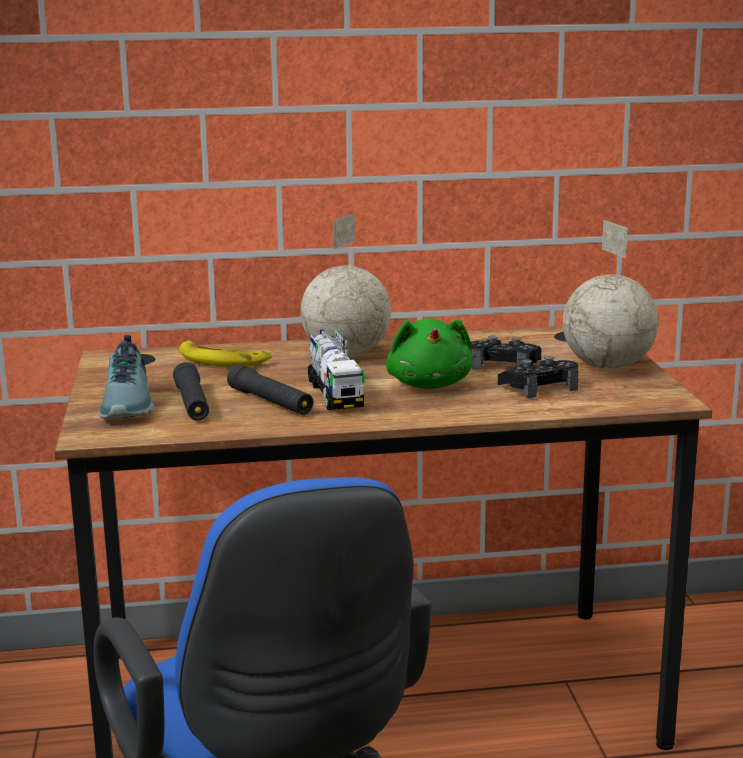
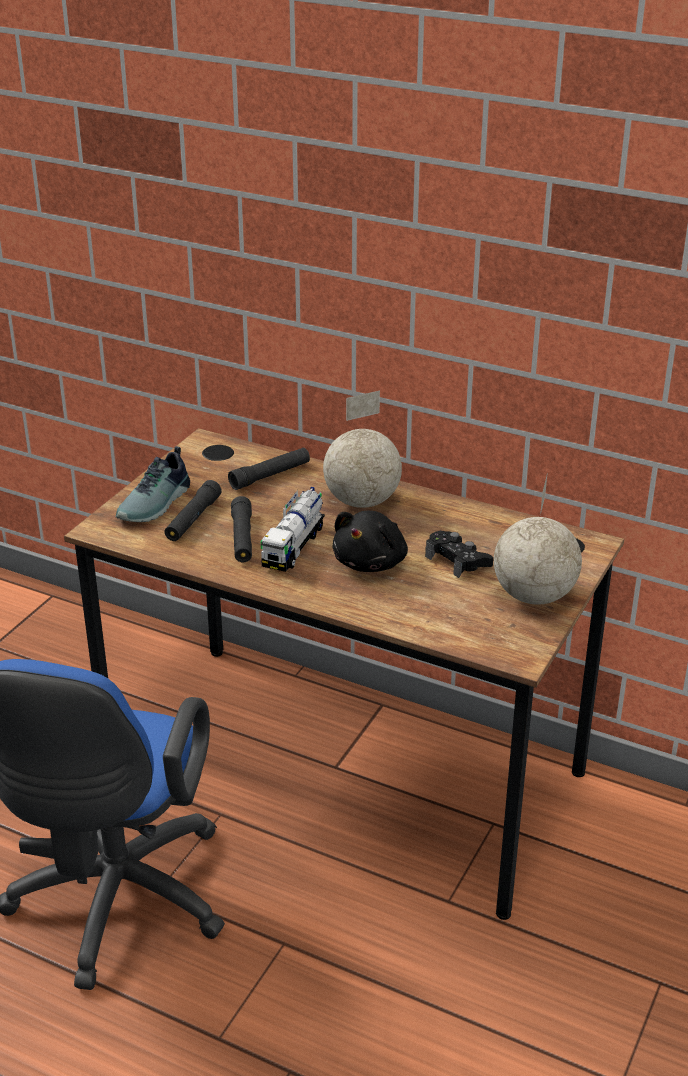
camera: 35 degrees right, 15 degrees up
banana [180,340,272,367] -> black flashlight [228,448,310,490]
green plush toy [386,318,473,389] -> black plush toy [332,511,408,572]
black game controller [498,356,579,398] -> none

